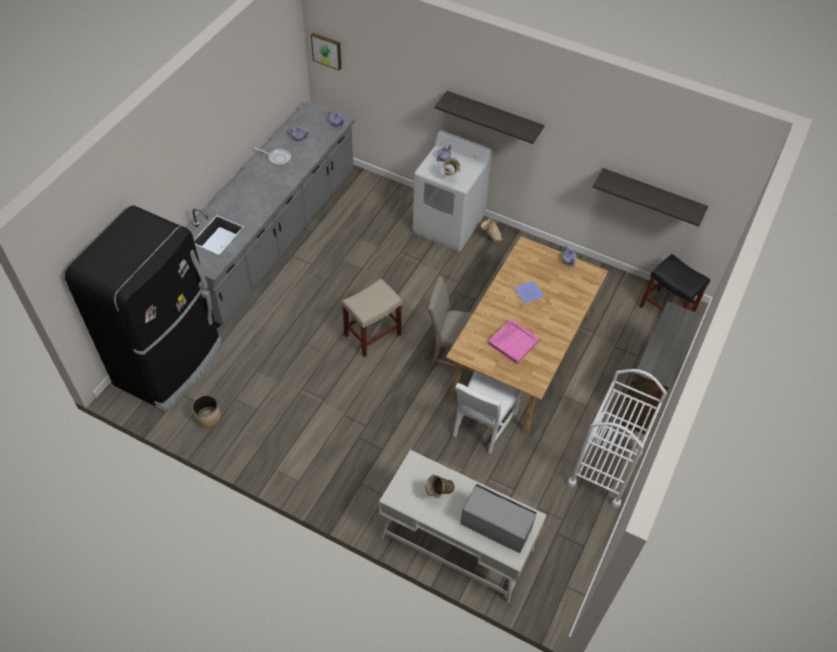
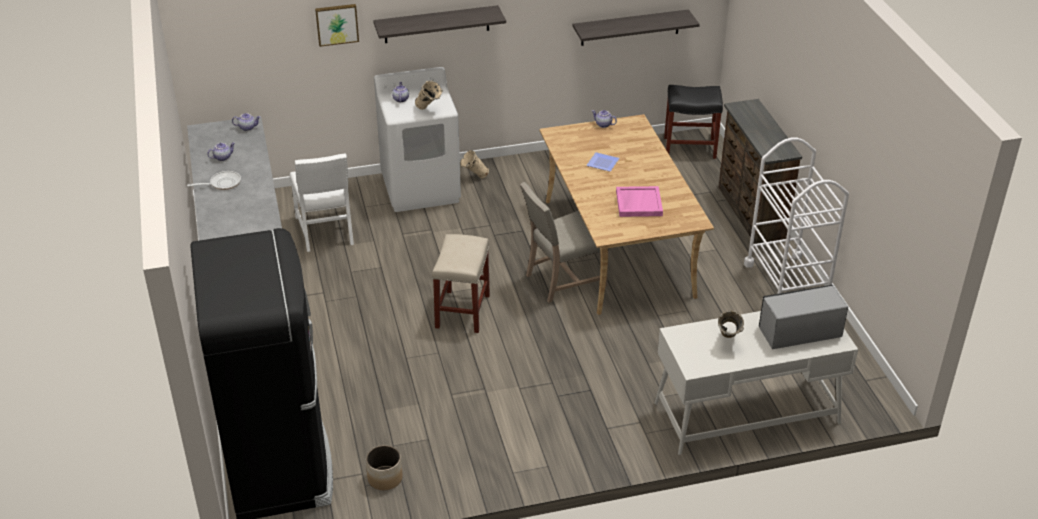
camera: 40 degrees left, 15 degrees down
picture [311,33,341,71] -> picture moved to [315,4,359,47]
white chair [453,371,522,454] -> white chair moved to [290,153,354,252]

